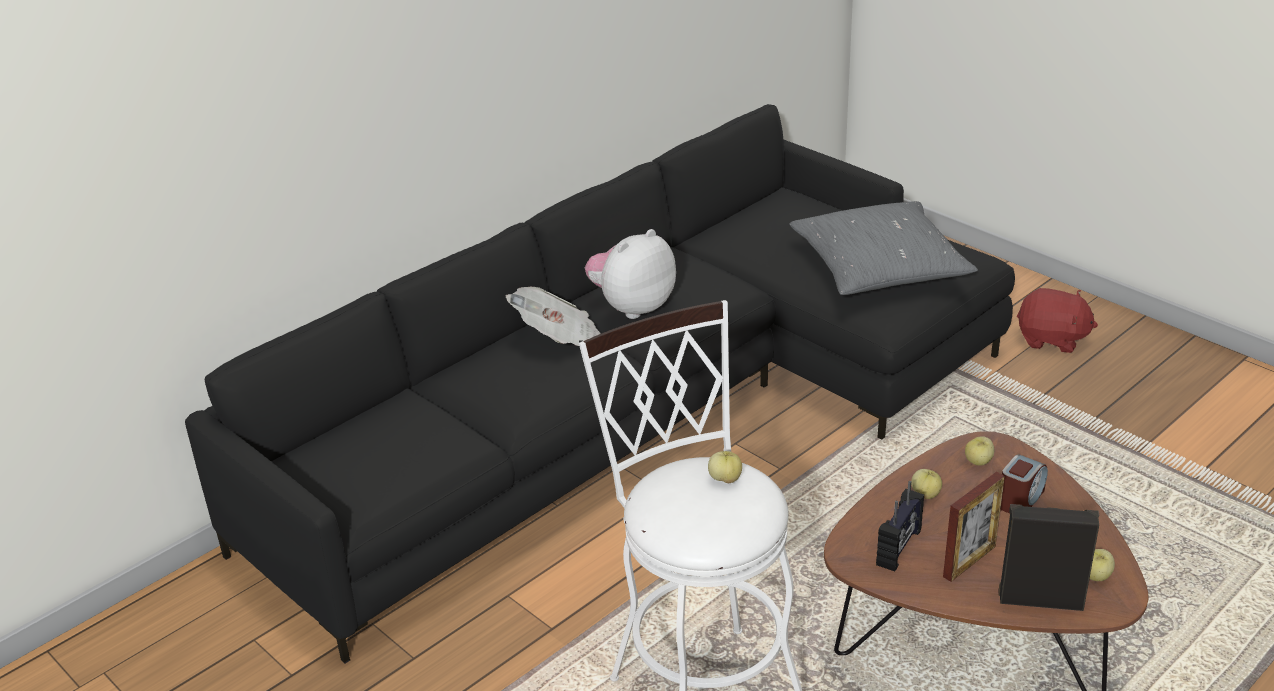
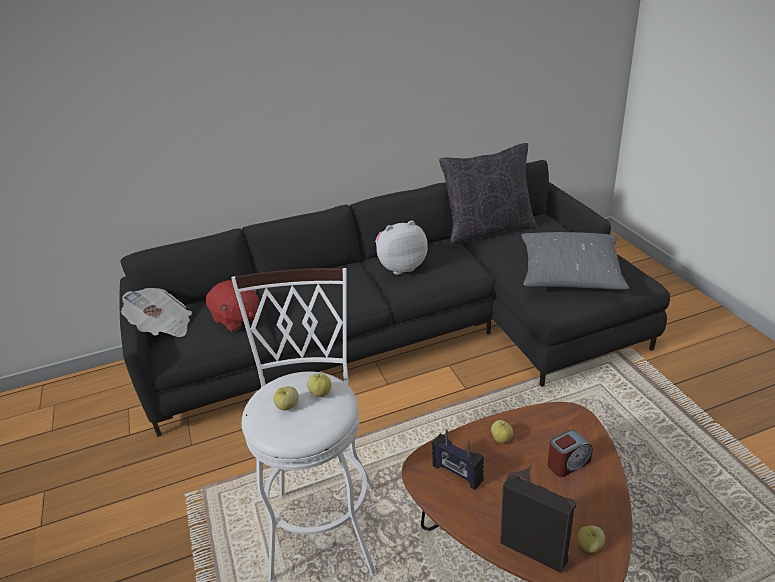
camera: 25 degrees right, 0 degrees up
newspaper [506,287,601,346] -> newspaper moved to [121,288,192,337]
radio [876,481,924,572] -> radio turned 75 degrees clockwise [432,429,484,490]
picture frame [943,472,1005,582] -> none
apple [965,436,994,466] -> apple moved to [274,386,299,411]
red plush toy [1017,288,1098,353] -> red plush toy moved to [206,280,259,332]
none -> black pillow [439,143,536,245]

